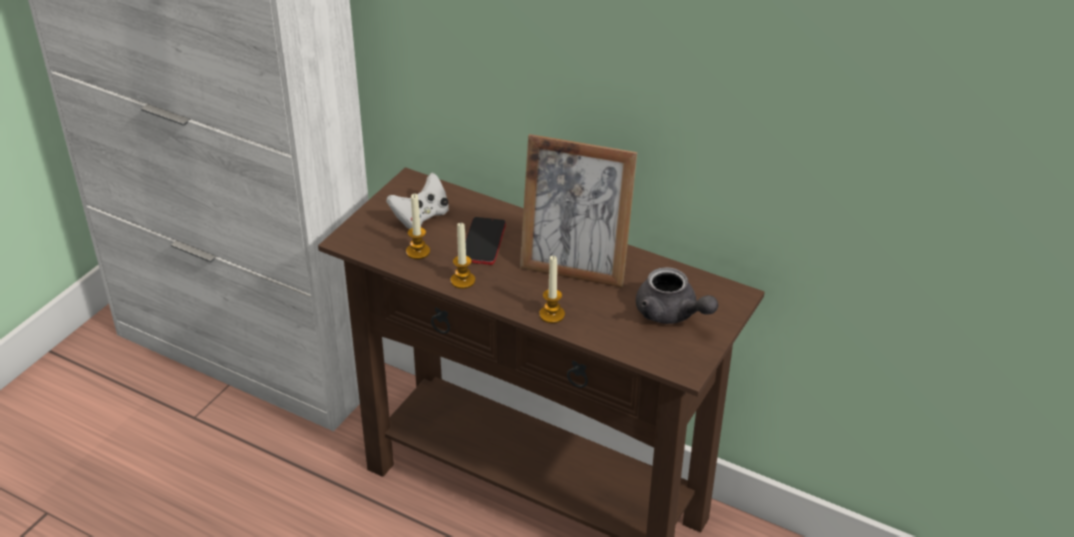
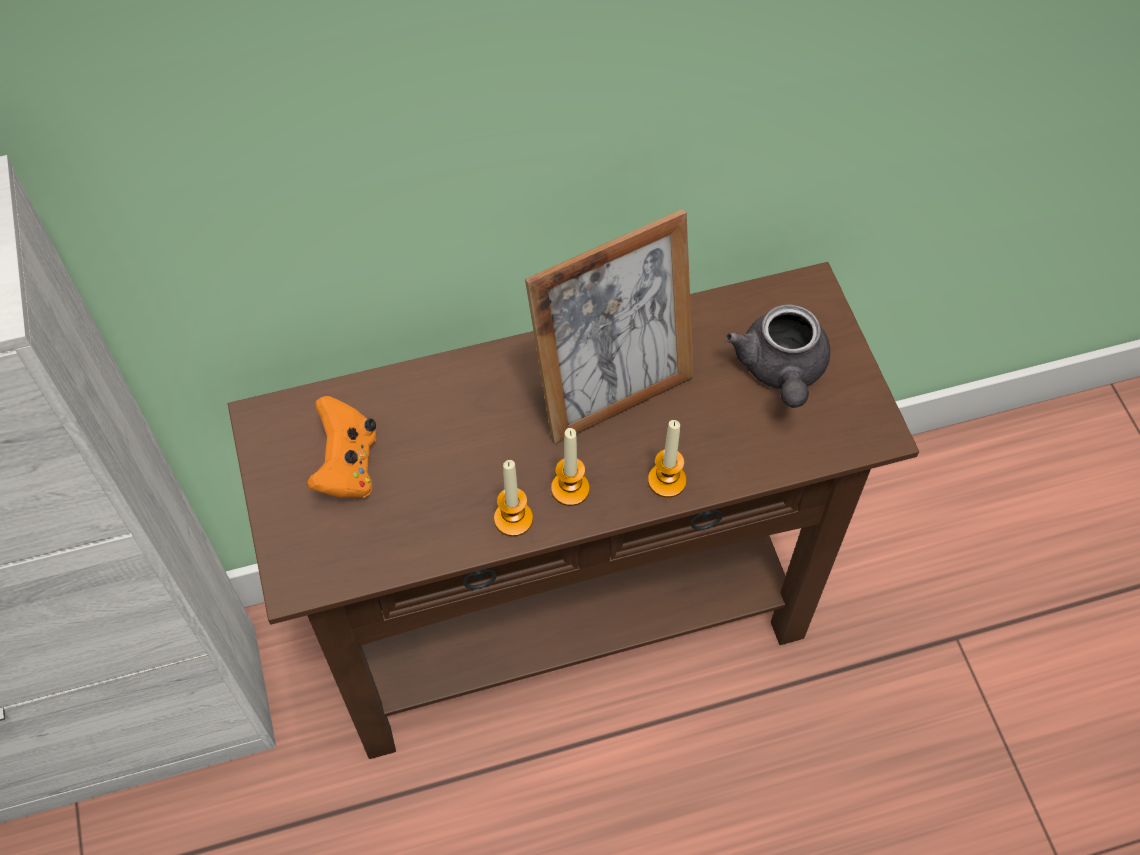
camera: 45 degrees left, 20 degrees up
white game controller [386,173,449,229] -> orange game controller [307,396,376,498]
candle [406,194,430,259] -> candle moved to [551,428,590,506]
phone [465,217,506,265] -> none
grey teapot [636,267,718,324] -> grey teapot turned 90 degrees clockwise [725,304,830,408]

